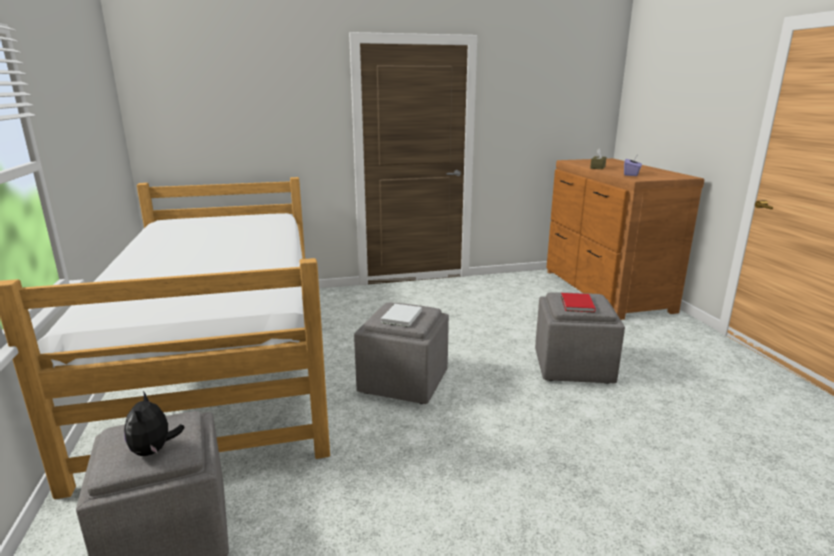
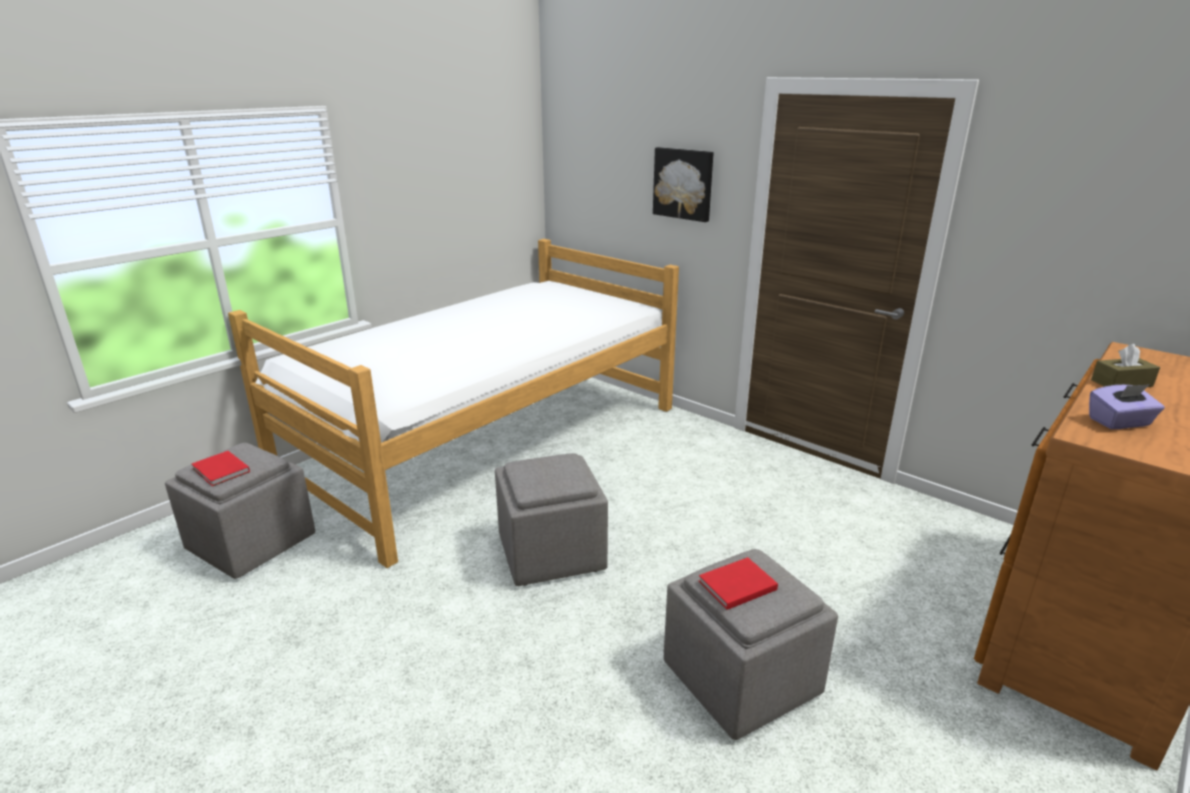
camera: 55 degrees right, 5 degrees up
plush toy [124,391,185,456] -> red book [191,451,250,486]
white book [381,304,422,327] -> none
none -> picture [653,147,714,222]

